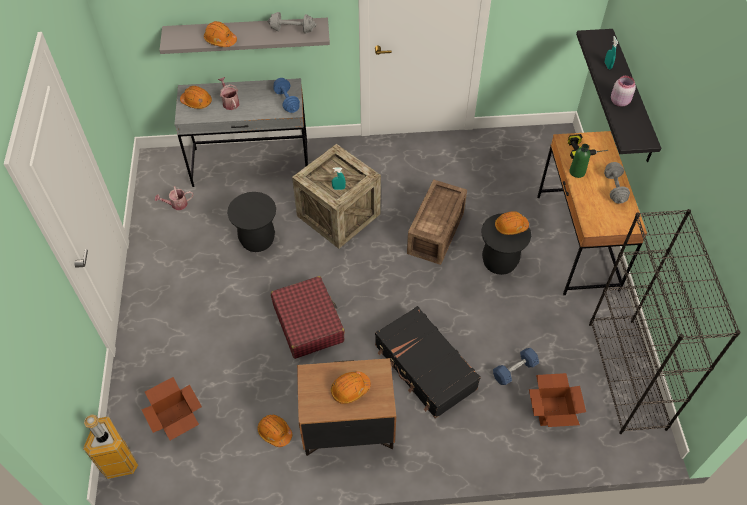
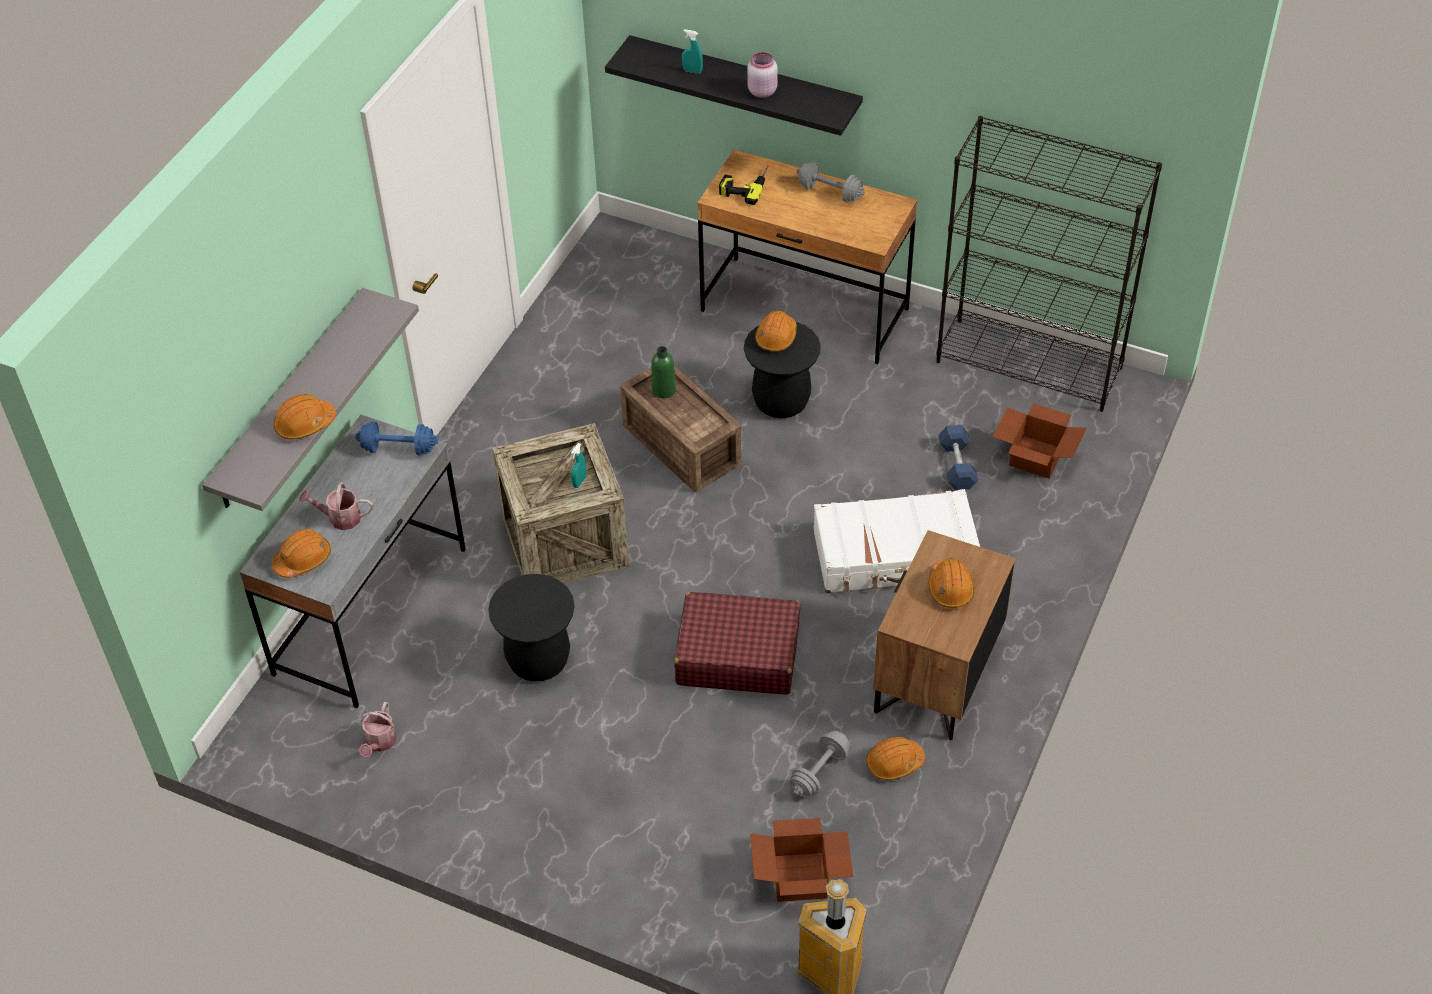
camera: 60 degrees left, 5 degrees down
grey dumbbell [267,12,317,34] -> grey dumbbell moved to [790,731,850,797]
black suitcase [375,306,481,419] -> white suitcase [813,489,980,593]
green bottle [569,144,590,178] -> green bottle moved to [651,346,676,398]

